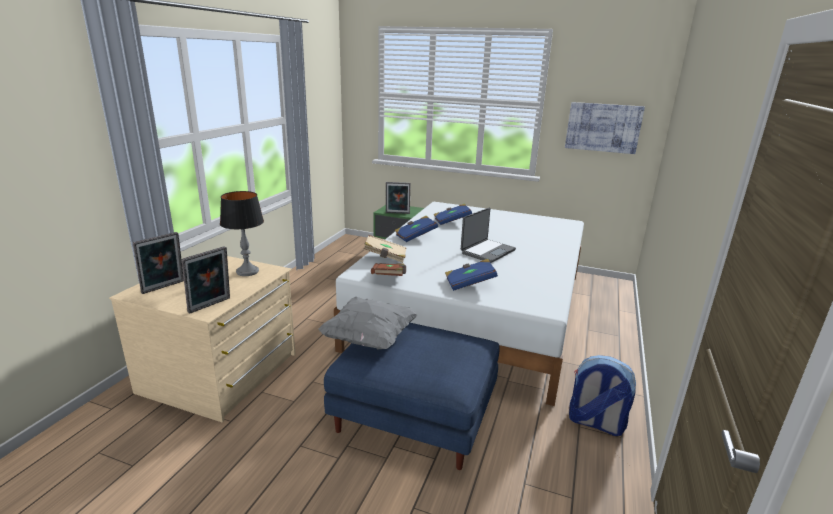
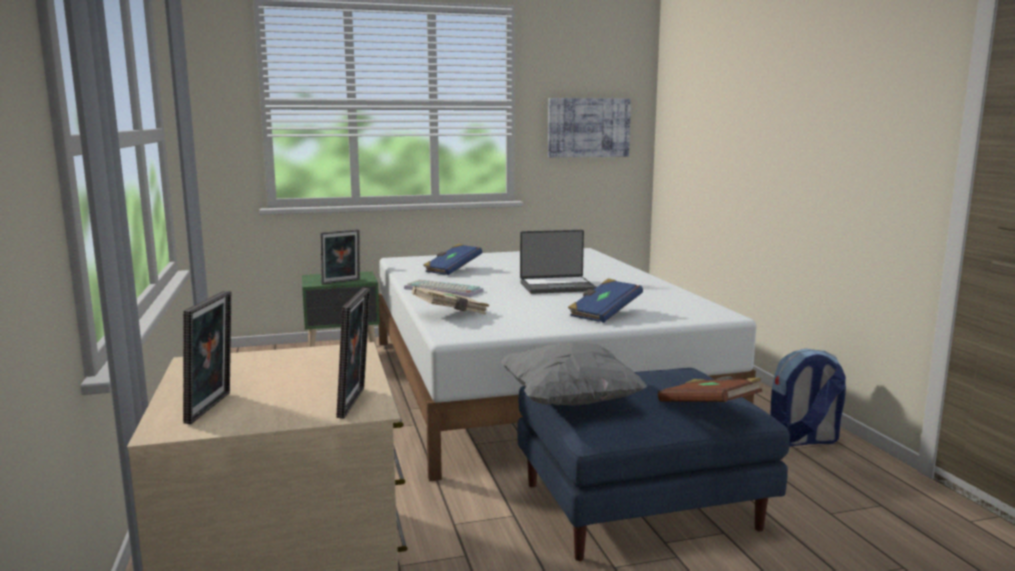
camera: 35 degrees left, 10 degrees down
table lamp [220,191,264,276] -> none
brown book [371,263,406,276] -> brown book moved to [658,376,762,402]
blue book [394,216,438,242] -> keyboard [404,279,484,297]
laptop [461,208,516,263] -> laptop turned 75 degrees clockwise [520,230,596,294]

